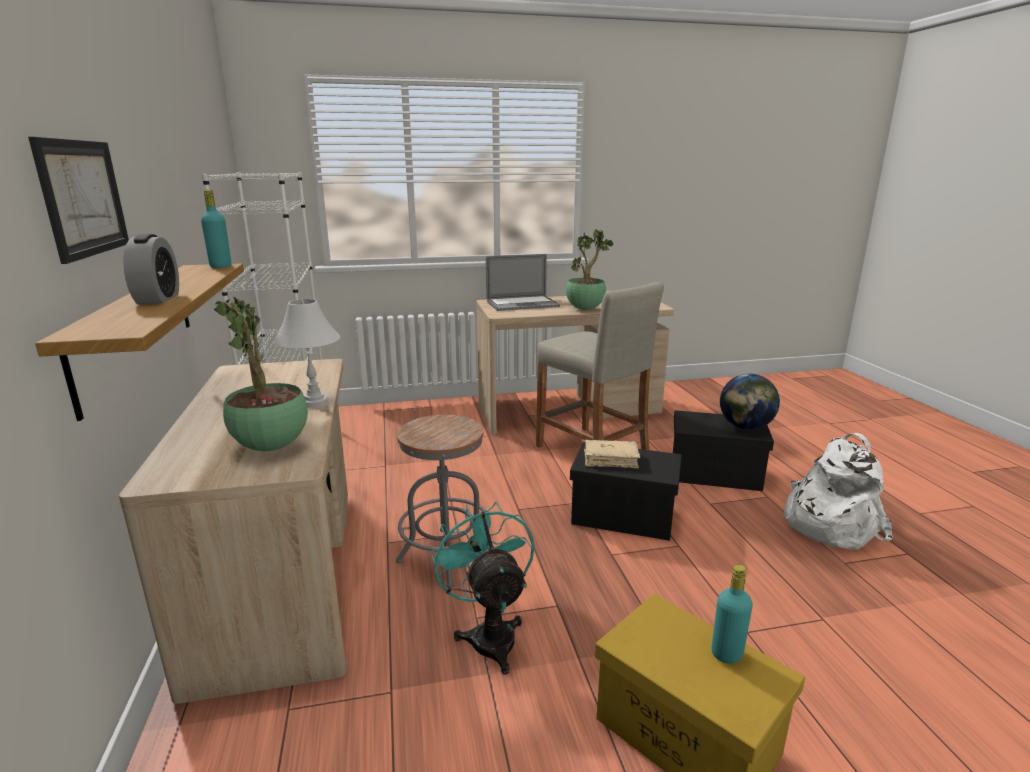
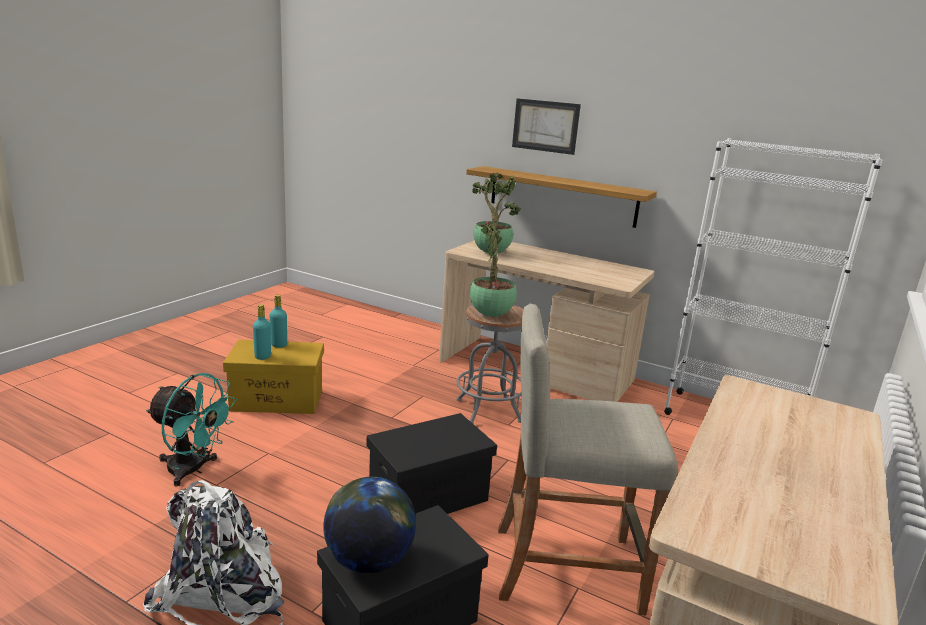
camera: 130 degrees right, 0 degrees up
alarm clock [123,234,179,304] -> none
turquoise bottle [201,190,231,268] -> turquoise bottle moved to [270,295,287,348]
white table lamp [273,299,340,408] -> none
turquoise fan [431,502,534,675] -> turquoise fan moved to [146,373,237,486]
laptop [486,254,560,311] -> none
potted plant [566,229,614,310] -> potted plant moved to [470,223,517,317]
beige book [584,440,640,468] -> none

